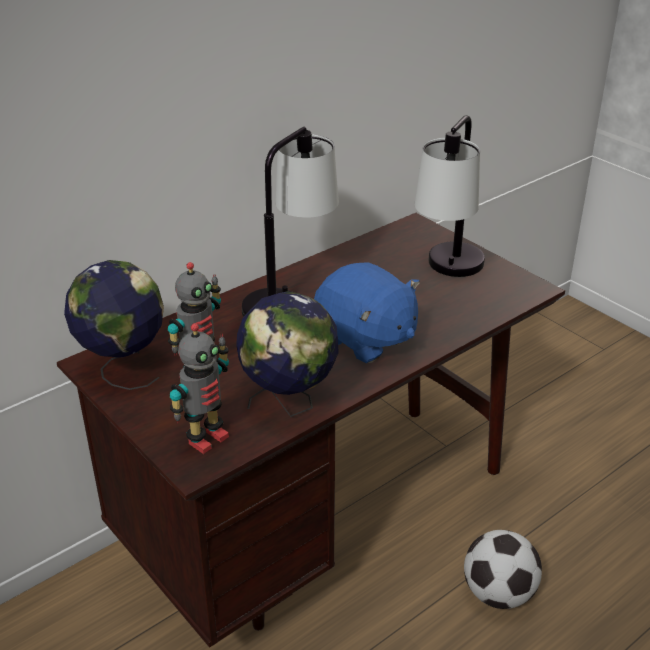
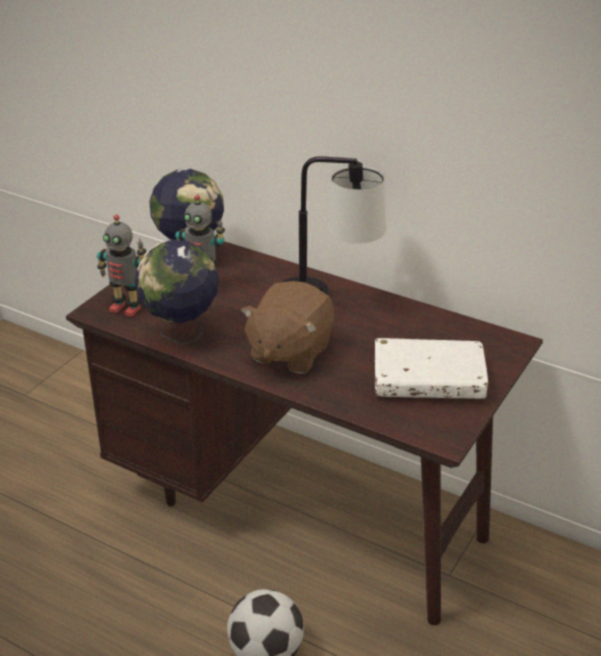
camera: 70 degrees right, 0 degrees up
blue plush toy [314,262,420,363] -> brown plush toy [241,281,334,374]
table lamp [415,115,485,277] -> white book [375,338,488,399]

